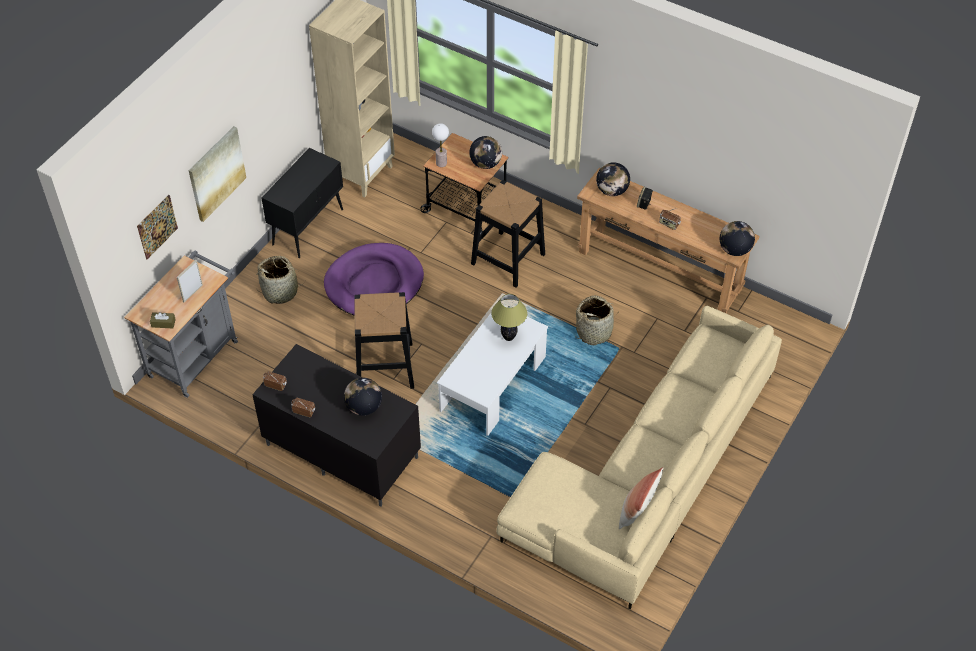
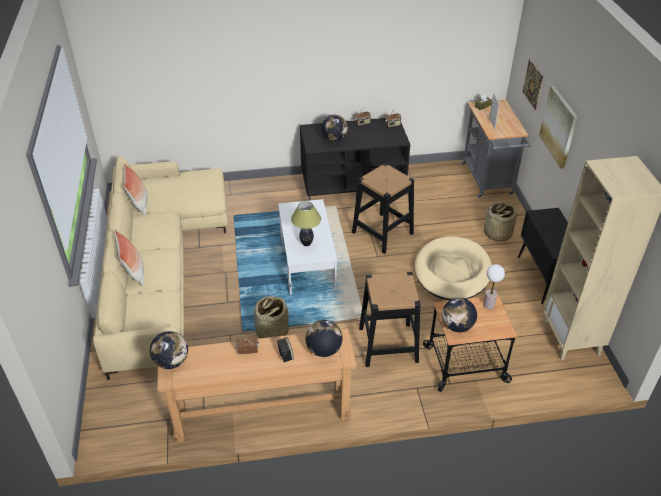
camera: 140 degrees right, 10 degrees down
purple dog bed [324,243,424,316] -> beige dog bed [415,236,492,300]
none -> pillow [114,230,144,286]

